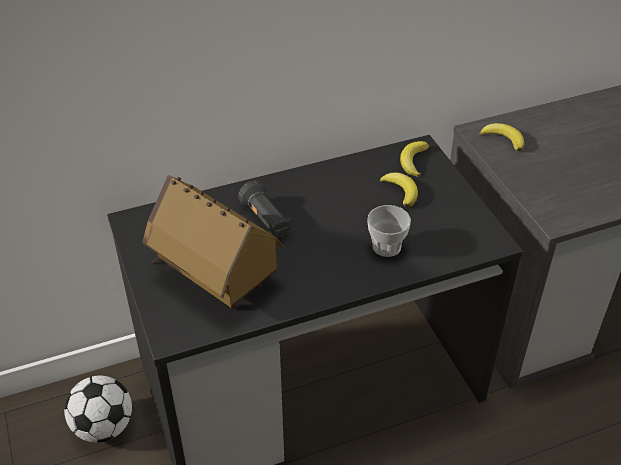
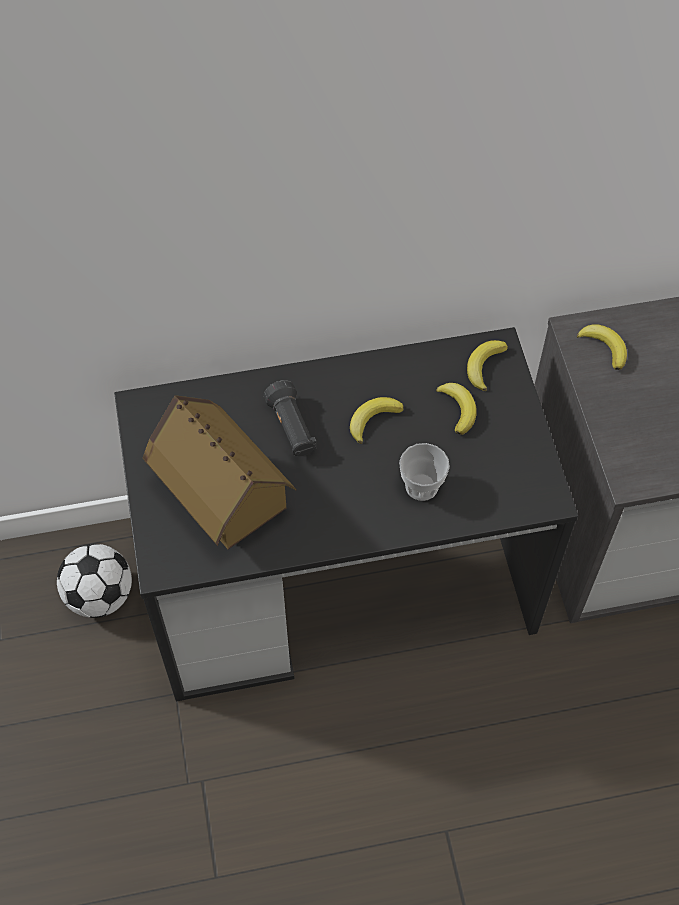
camera: 10 degrees right, 15 degrees up
none -> banana [350,397,404,444]

